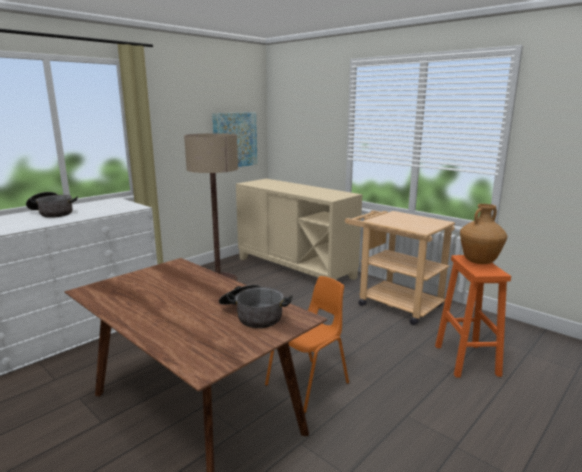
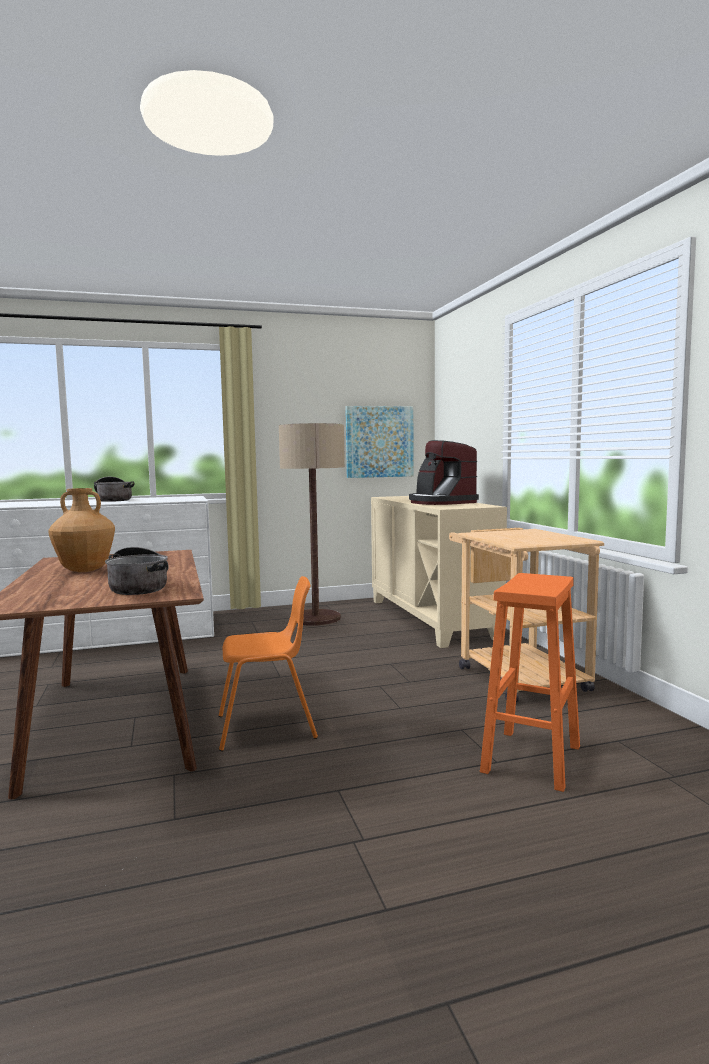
camera: 30 degrees right, 10 degrees down
brown vase [460,204,507,264] -> brown vase moved to [48,488,115,572]
none -> coffee machine [409,440,479,505]

